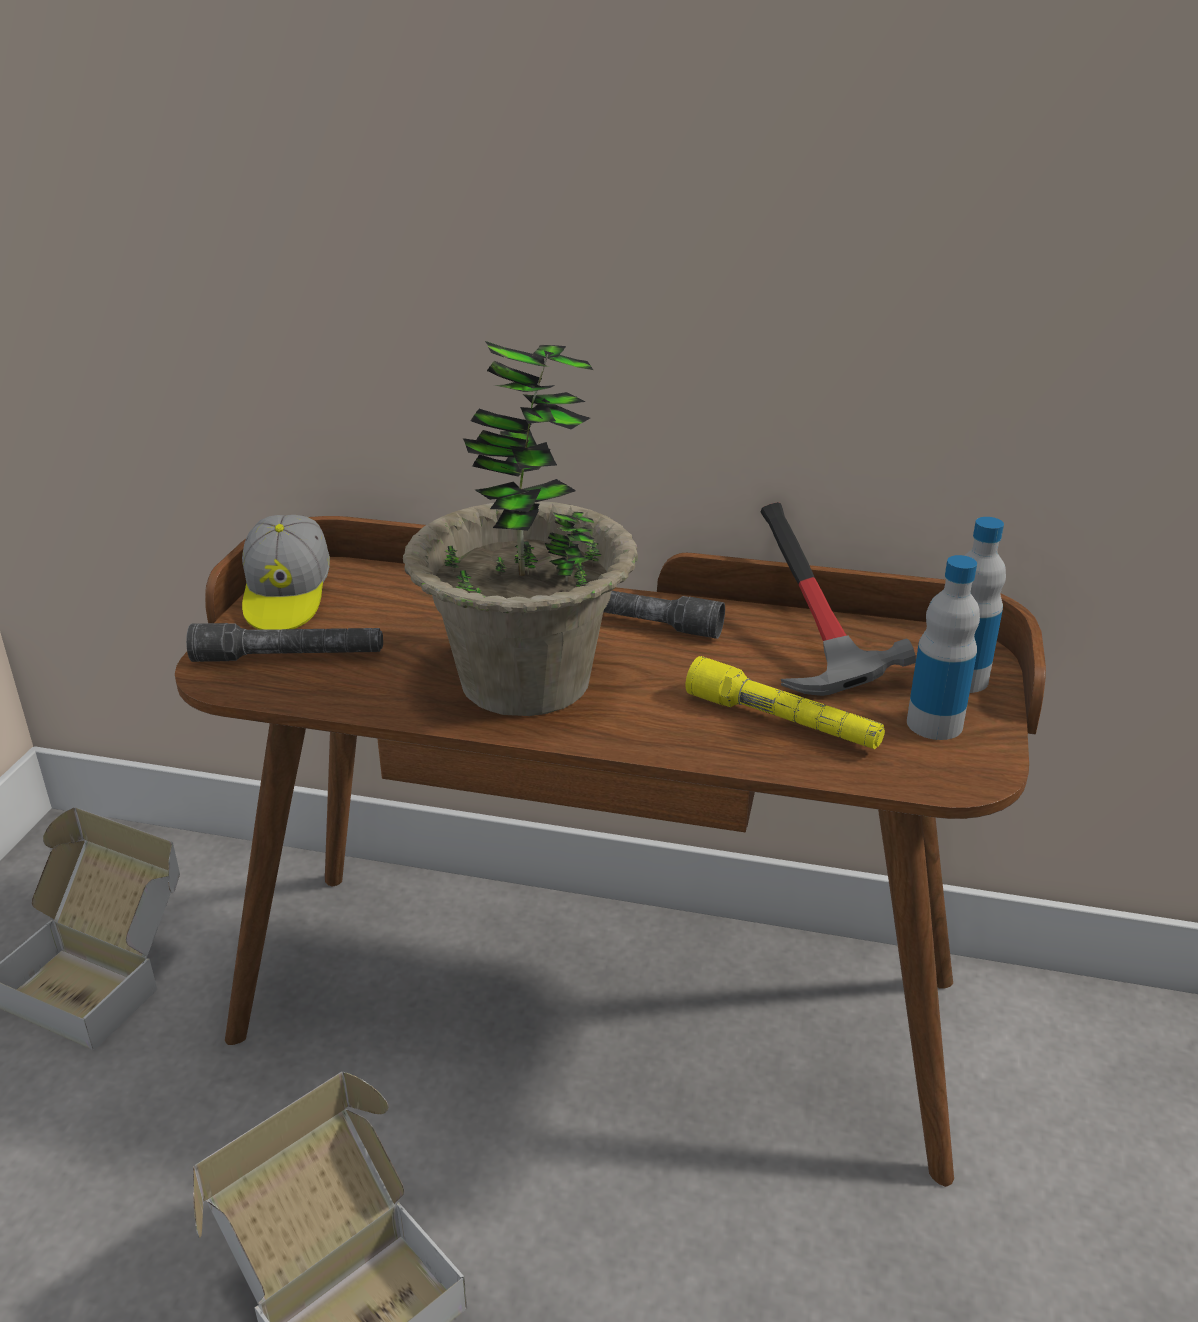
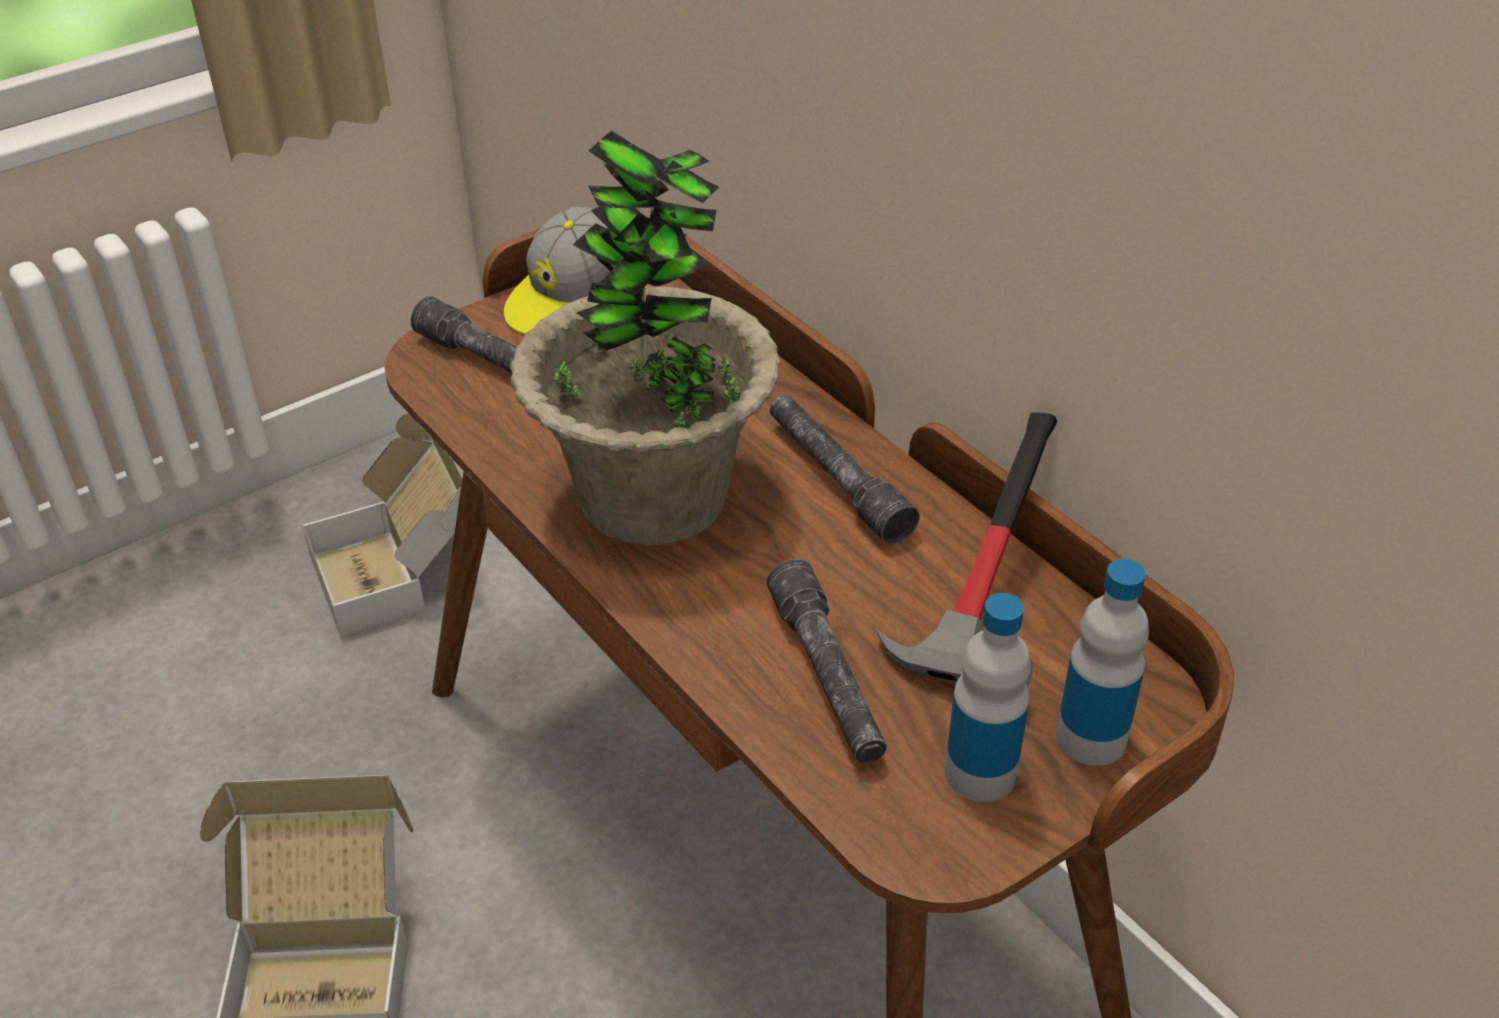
camera: 40 degrees right, 10 degrees up
yellow flashlight [686,656,885,749] -> grey flashlight [767,559,887,763]

